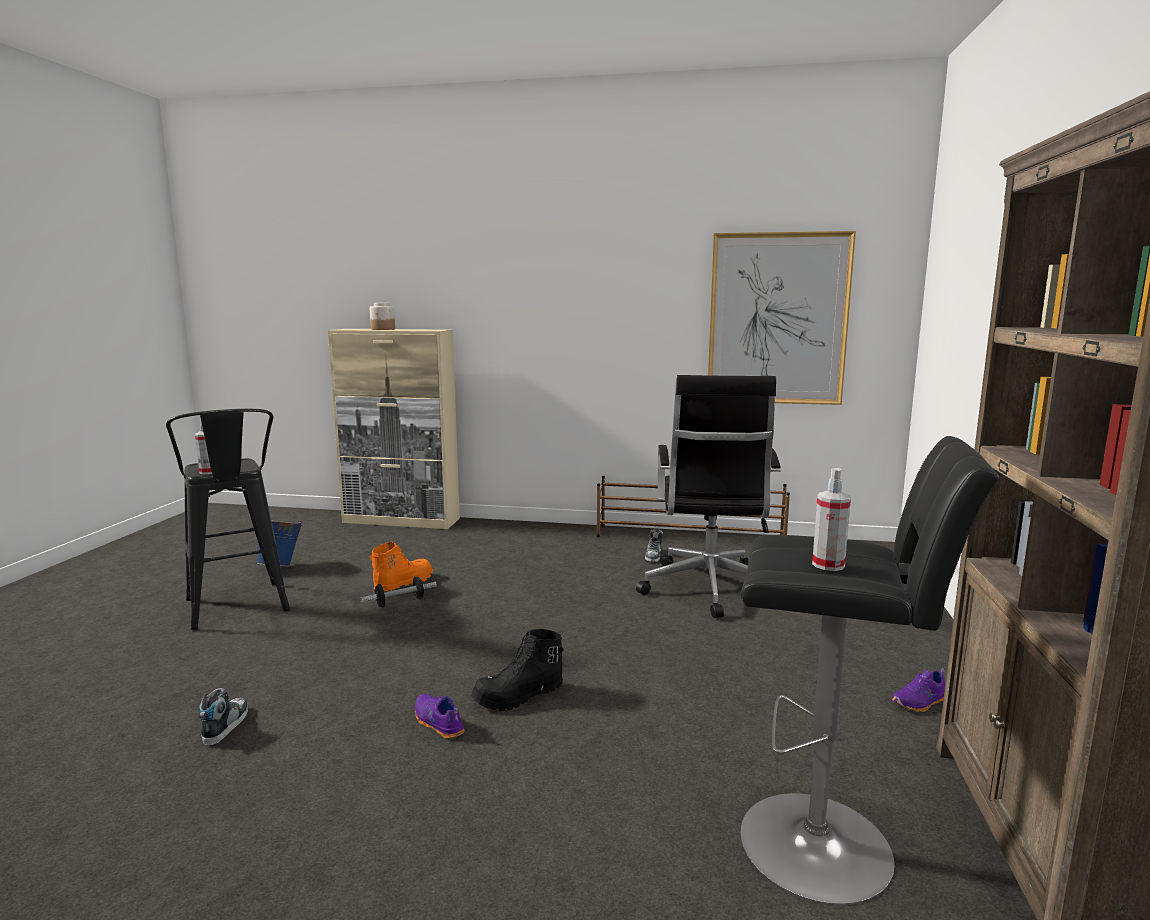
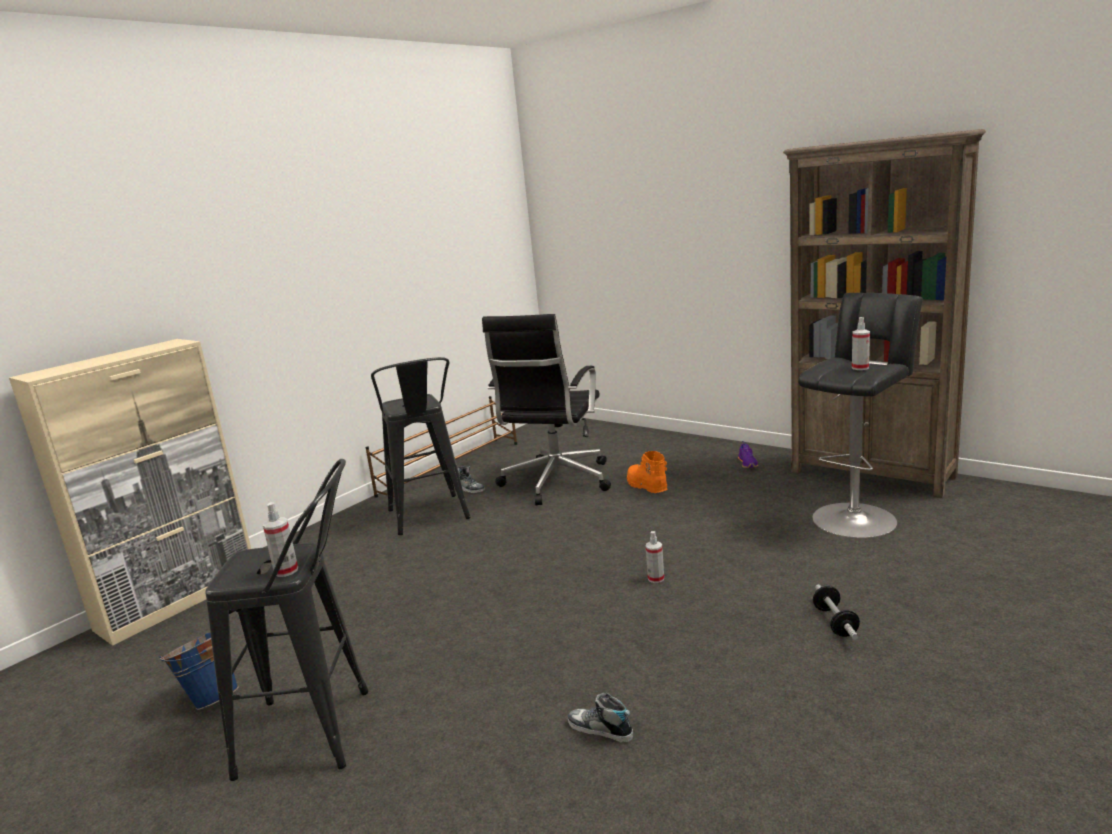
camera: 60 degrees left, 5 degrees up
dumbbell [360,576,437,608] -> dumbbell moved to [813,585,860,640]
jar [370,303,395,330] -> none
orange boot [370,541,433,591] -> orange boot moved to [627,451,668,493]
purple shoe [415,694,465,739] -> none
black boot [471,629,563,711] -> spray bottle [645,531,664,583]
black office chair [636,375,781,618] -> black office chair turned 75 degrees clockwise [482,314,611,506]
picture [708,231,856,405] -> none
none -> black stool [371,357,471,535]

